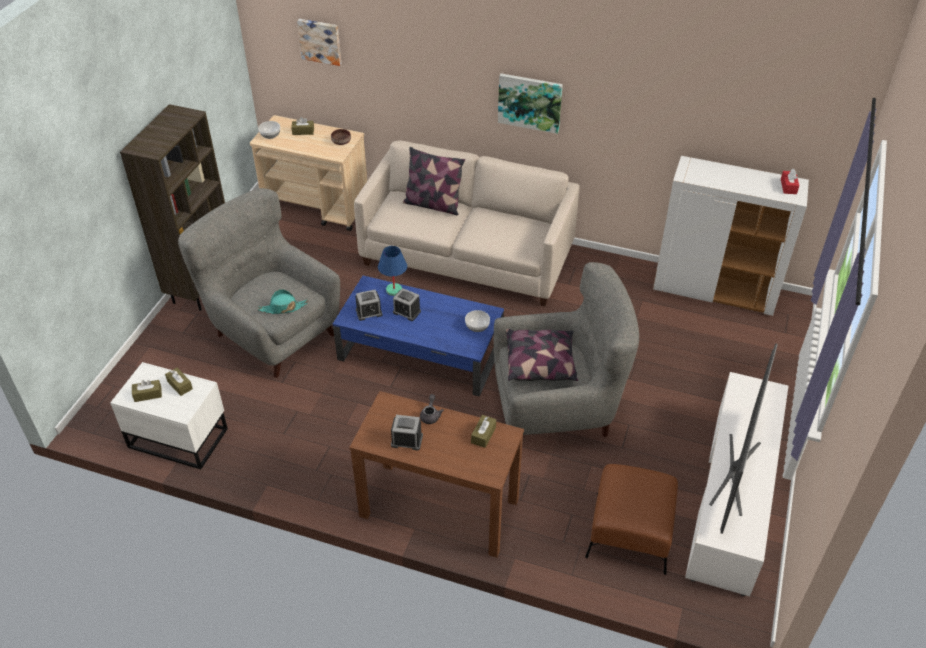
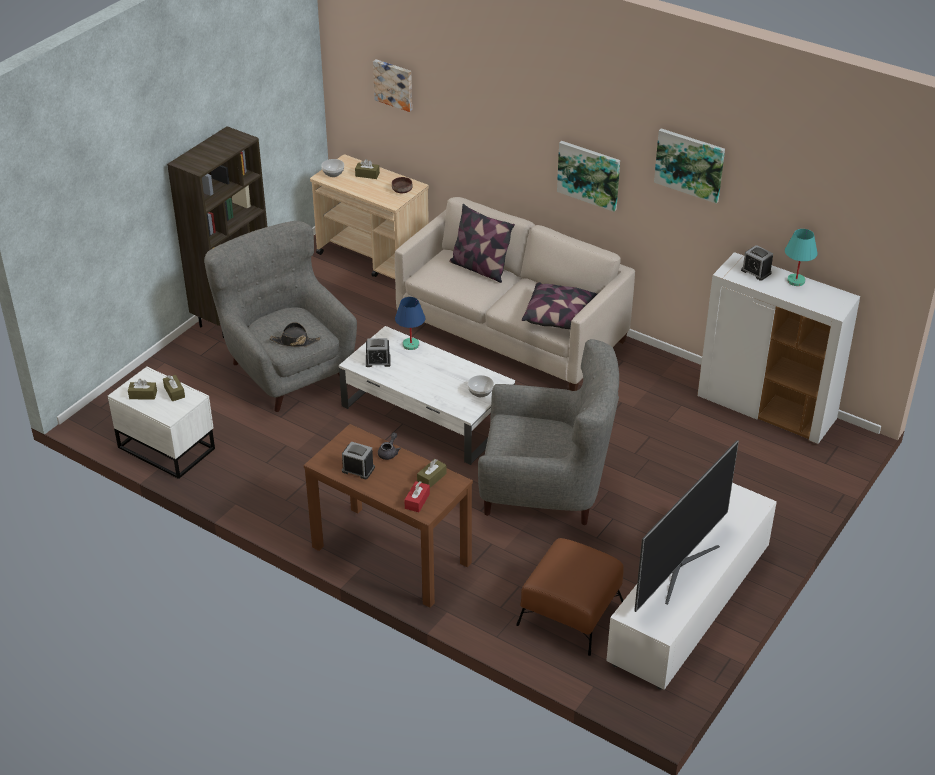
camera: 15 degrees right, 5 degrees down
turquoise hat [258,289,309,314] -> black hat [270,322,320,347]
blue coffee table [333,276,504,397] -> white coffee table [339,326,515,465]
alarm clock [393,288,421,321] -> alarm clock moved to [741,245,773,281]
pillow [506,329,578,381] -> pillow moved to [522,282,597,329]
red tissue box [781,169,799,194] -> red tissue box moved to [404,481,430,512]
none -> picture [654,128,725,203]
none -> turquoise table lamp [785,229,818,286]

